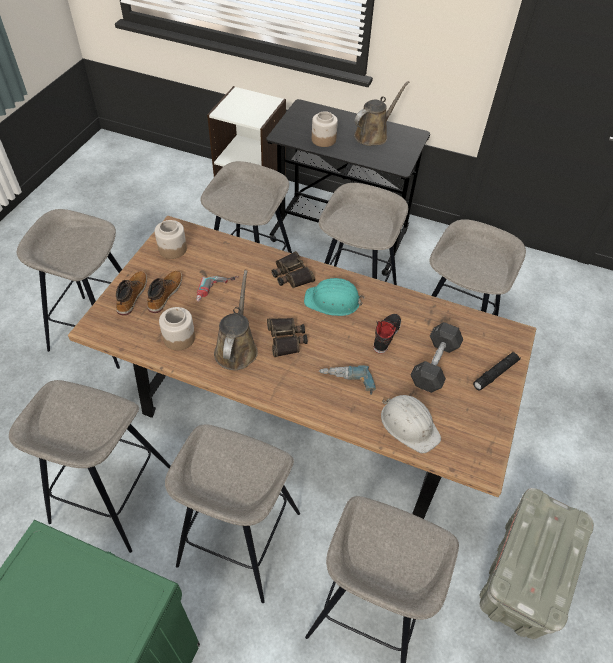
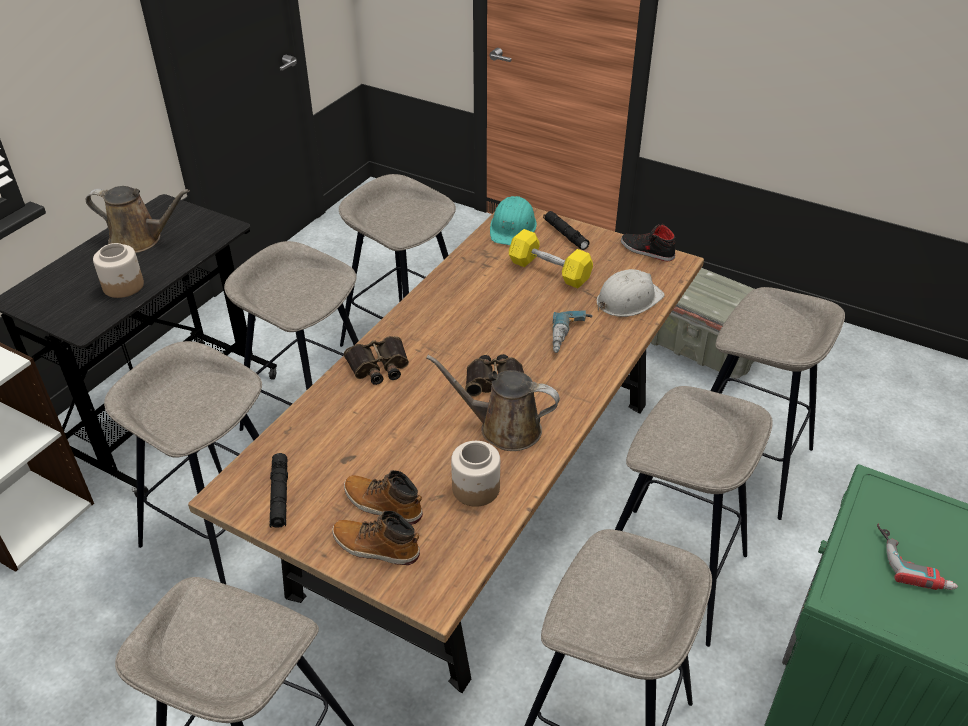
camera: 80 degrees left, 10 degrees down
jar [155,220,187,259] -> black flashlight [269,453,288,528]
power drill [196,276,239,302] -> power drill moved to [877,524,958,590]
turquoise hard hat [304,278,365,316] -> turquoise hard hat moved to [490,196,537,245]
brown watering can [354,81,409,146] -> brown watering can turned 135 degrees clockwise [86,186,190,253]
black shoe [373,314,401,354] -> black shoe moved to [621,223,676,262]
grey dumbbell [411,322,463,393] -> yellow dumbbell [509,229,593,288]

